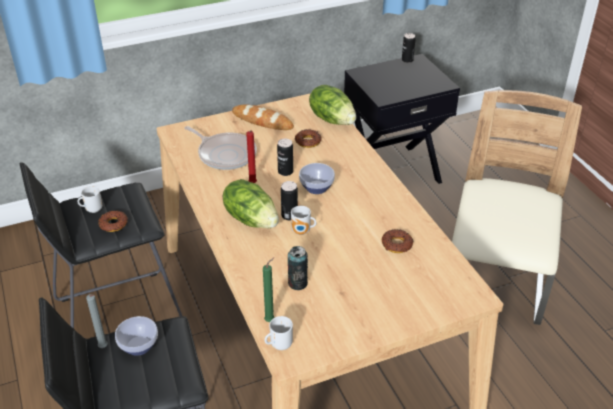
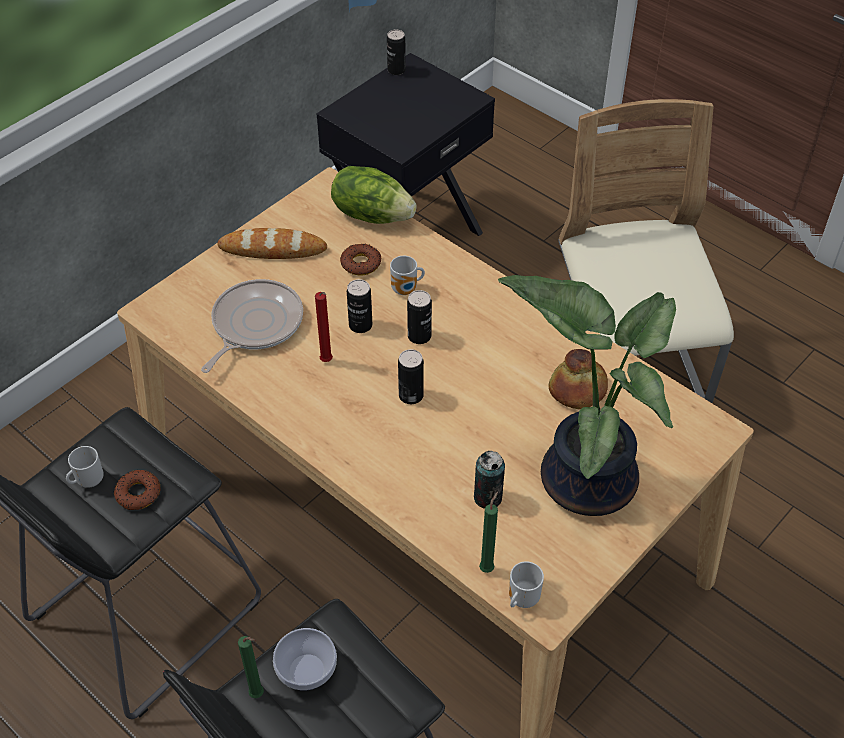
camera: 25 degrees left, 10 degrees up
grey candle [86,294,108,348] -> green candle [238,636,264,698]
frying pan [184,126,257,170] -> frying pan turned 75 degrees counterclockwise [201,279,303,373]
lettuce [223,179,279,228] -> none
mug [291,206,317,235] -> mug moved to [390,256,425,295]
bowl [299,163,335,194] -> can [407,290,432,344]
donut [382,229,413,253] -> bread [549,349,608,410]
none -> potted plant [498,275,676,516]

